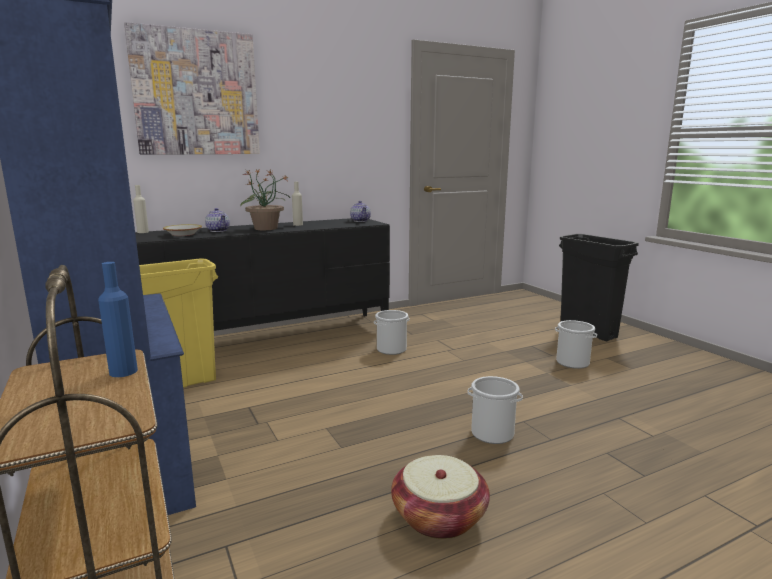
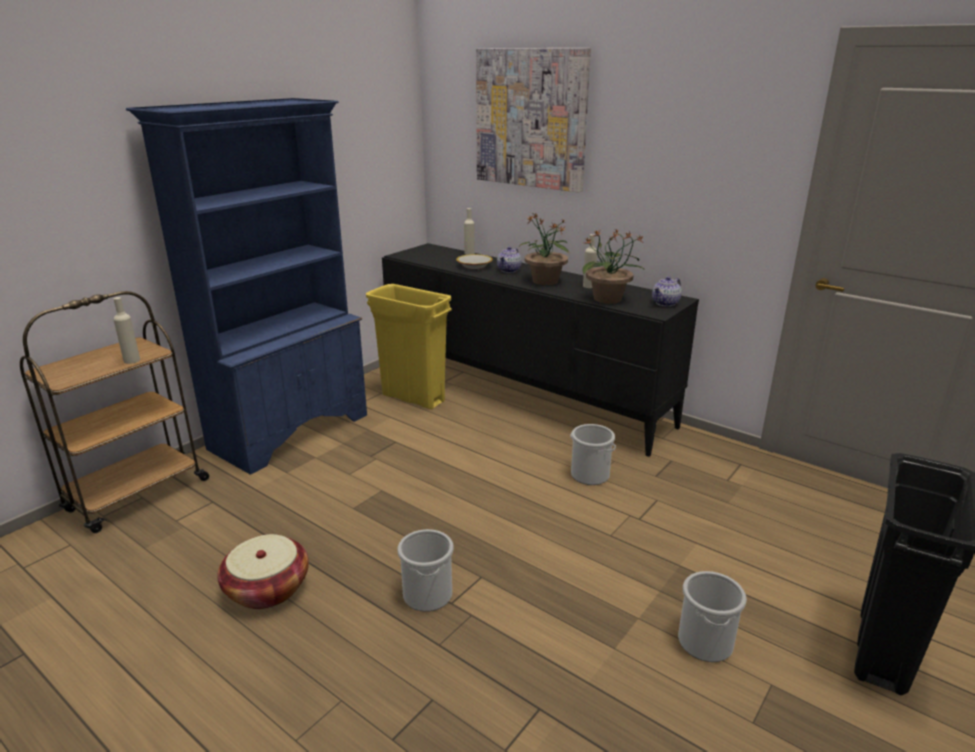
camera: 65 degrees right, 10 degrees up
blue bottle [98,262,138,377] -> beige bottle [113,297,140,364]
none -> potted plant [583,230,645,304]

